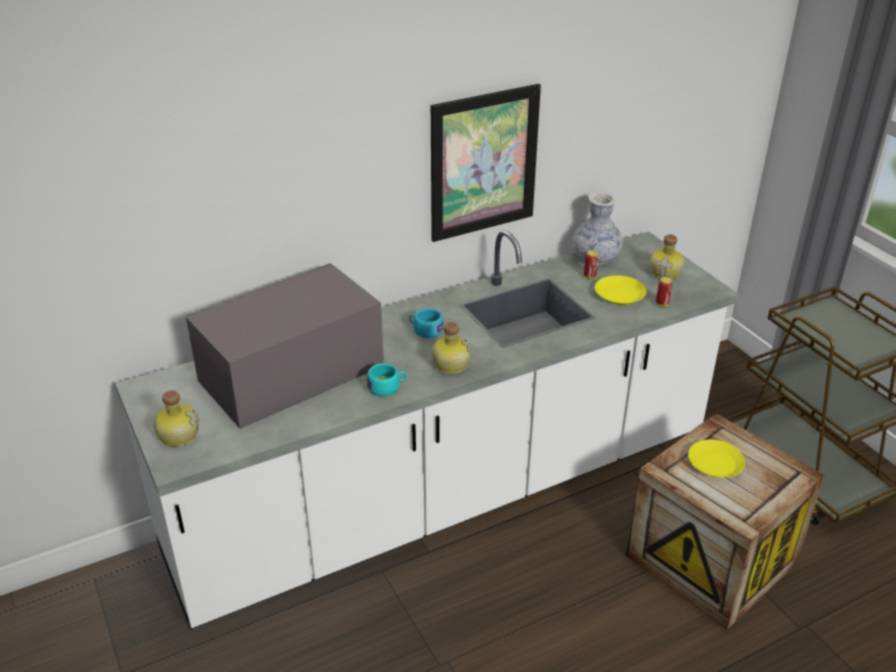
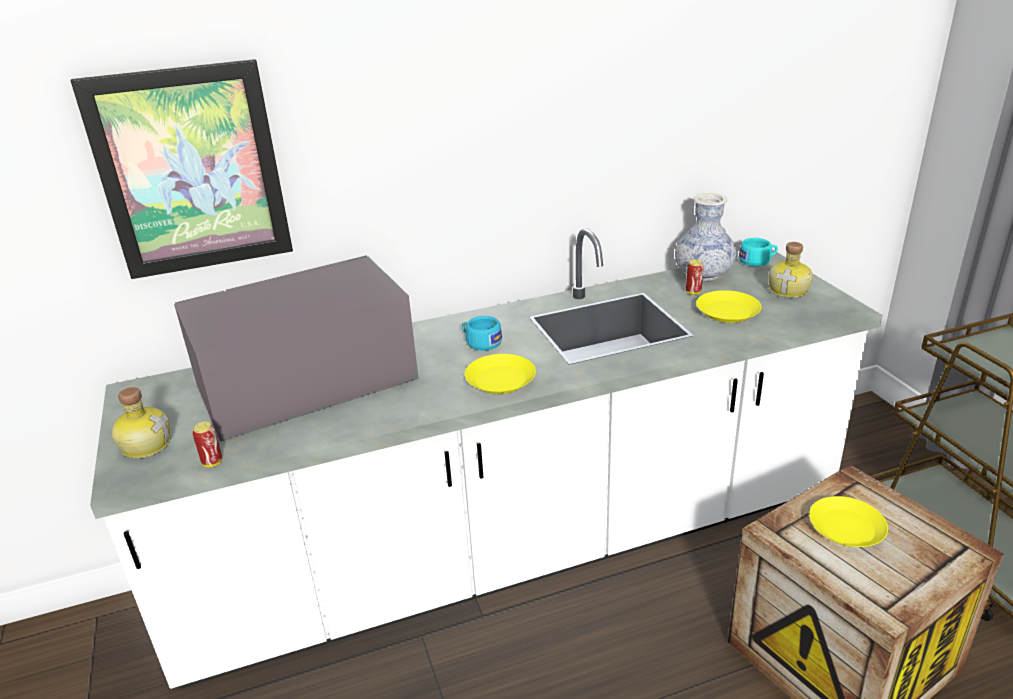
camera: 10 degrees right, 5 degrees down
turquoise cup [367,363,407,397] -> turquoise cup moved to [739,238,778,266]
picture [431,84,541,242] -> picture moved to [70,59,293,279]
bottle [432,322,471,374] -> yellow plate [465,354,536,394]
can [656,277,673,307] -> can moved to [193,422,222,467]

